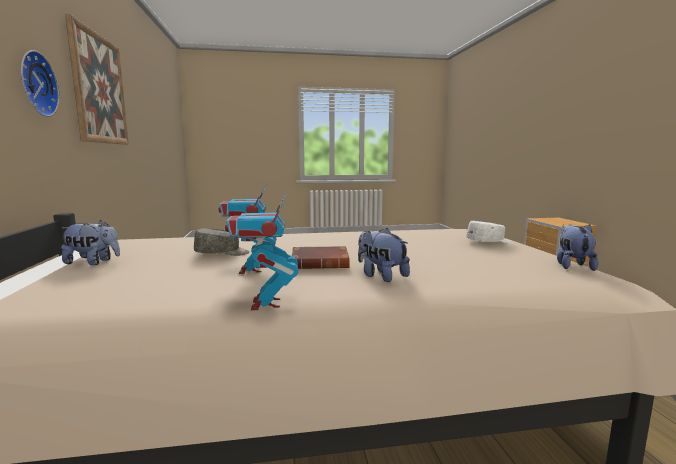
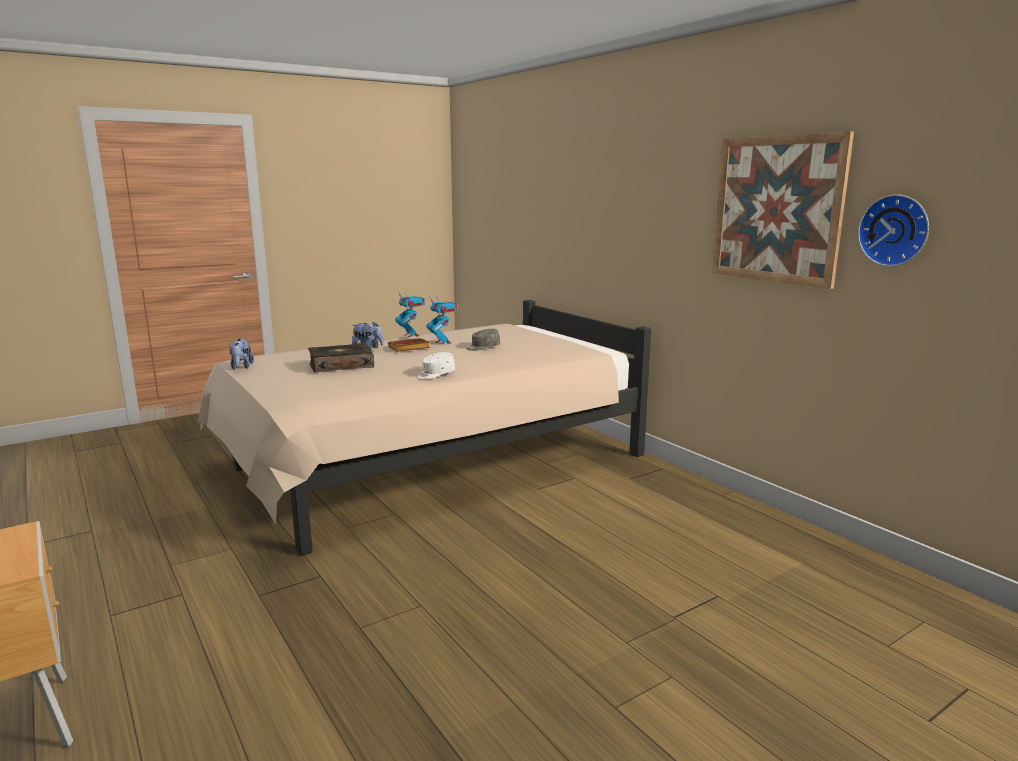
camera: 155 degrees right, 5 degrees up
wall clock [21,50,60,117] -> wall clock moved to [858,194,929,267]
plush toy [61,220,120,265] -> none
white cap [466,221,510,244] -> white cap moved to [417,352,455,379]
none -> book [308,343,374,372]

